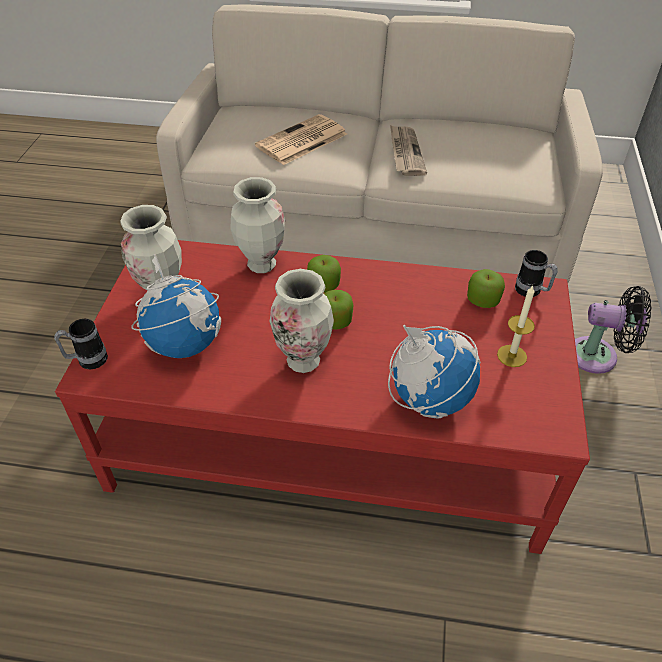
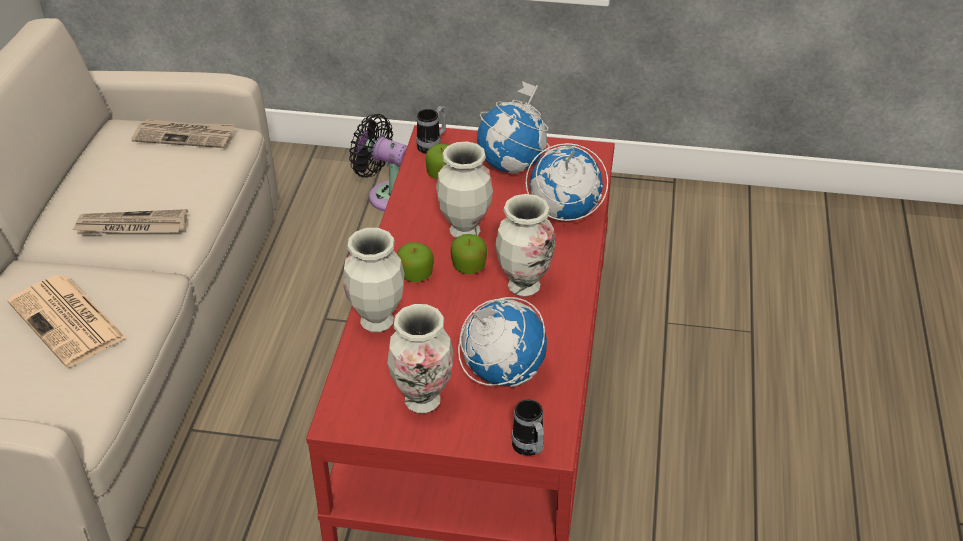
camera: 90 degrees left, 5 degrees down
candle [497,285,535,367] -> globe [477,81,550,174]
black fan [575,286,651,374] -> black fan turned 75 degrees counterclockwise [349,114,407,211]
none -> newspaper [131,119,235,148]
none -> vase [436,141,493,238]

